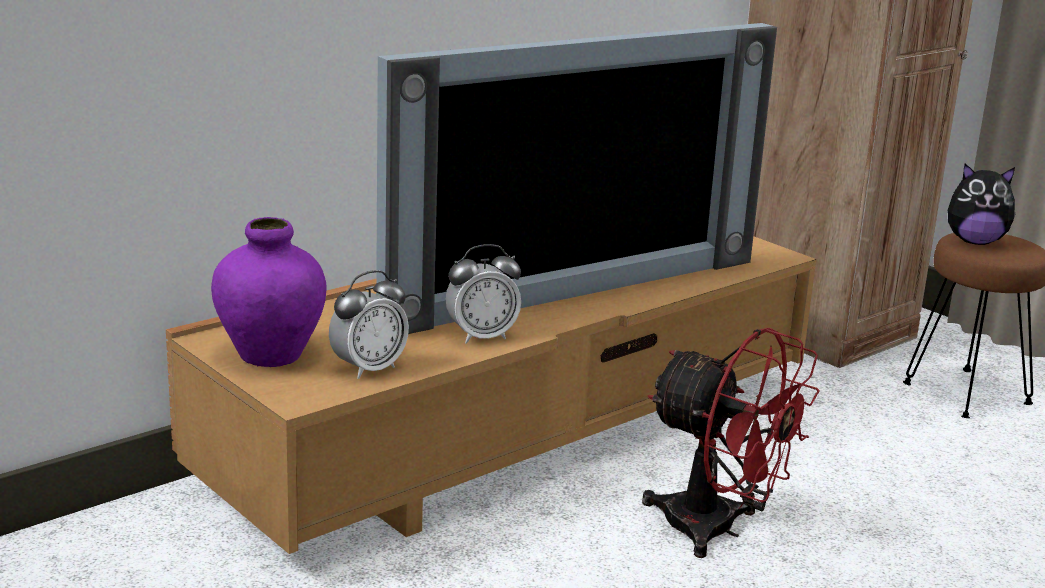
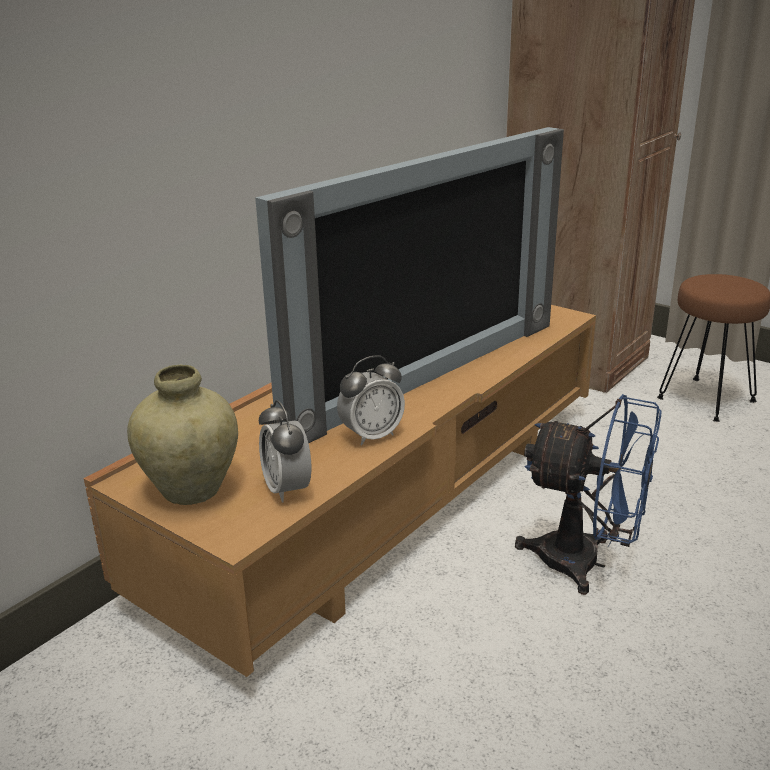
camera: 10 degrees left, 5 degrees up
purple vase [211,217,327,367] -> beige vase [127,365,238,505]
alarm clock [329,270,409,379] -> alarm clock turned 120 degrees clockwise [259,400,311,503]
red fan [642,328,820,558] -> blue fan [515,394,661,595]
plush toy [947,163,1016,245] -> none

